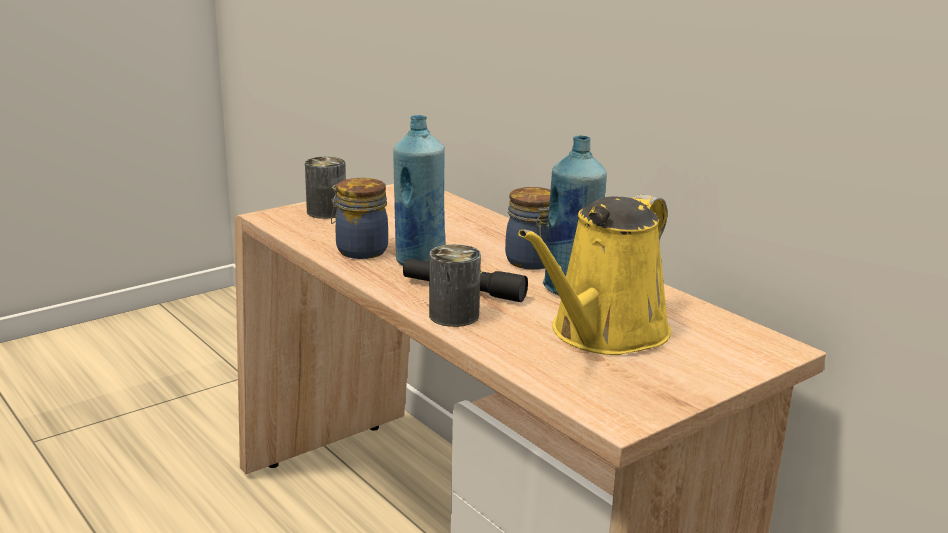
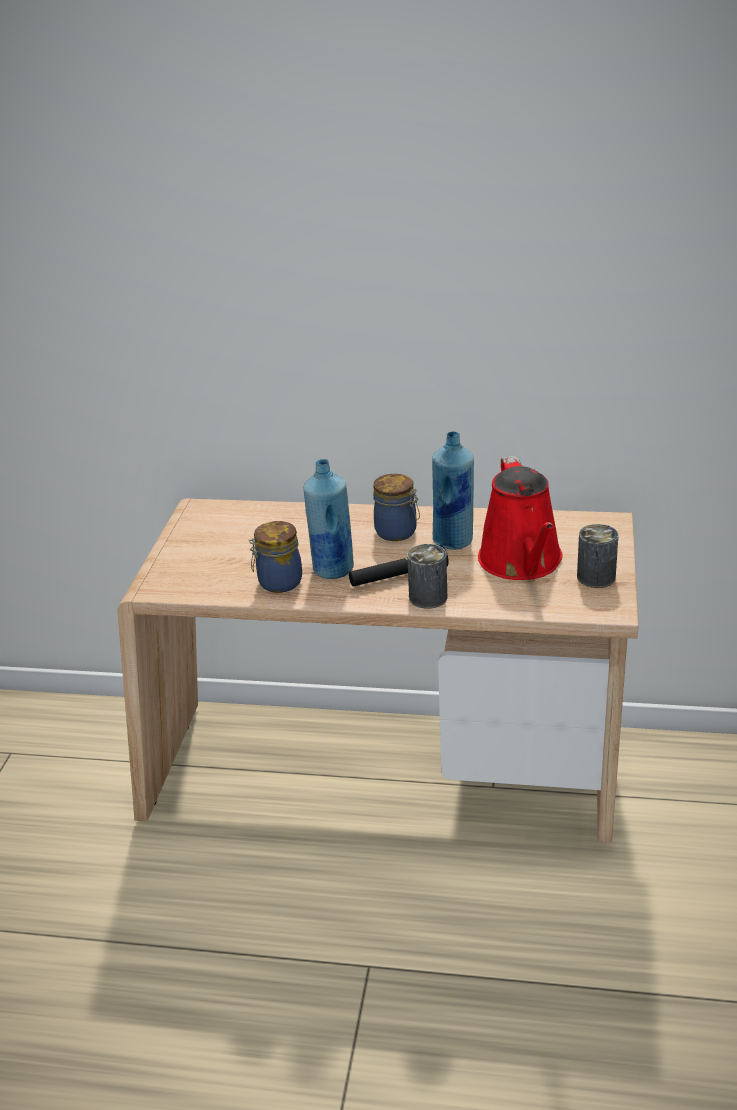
camera: 40 degrees left, 10 degrees up
can [305,156,346,219] -> can moved to [577,524,619,588]
yellow watering can [518,194,671,355] -> red watering can [478,456,563,580]

